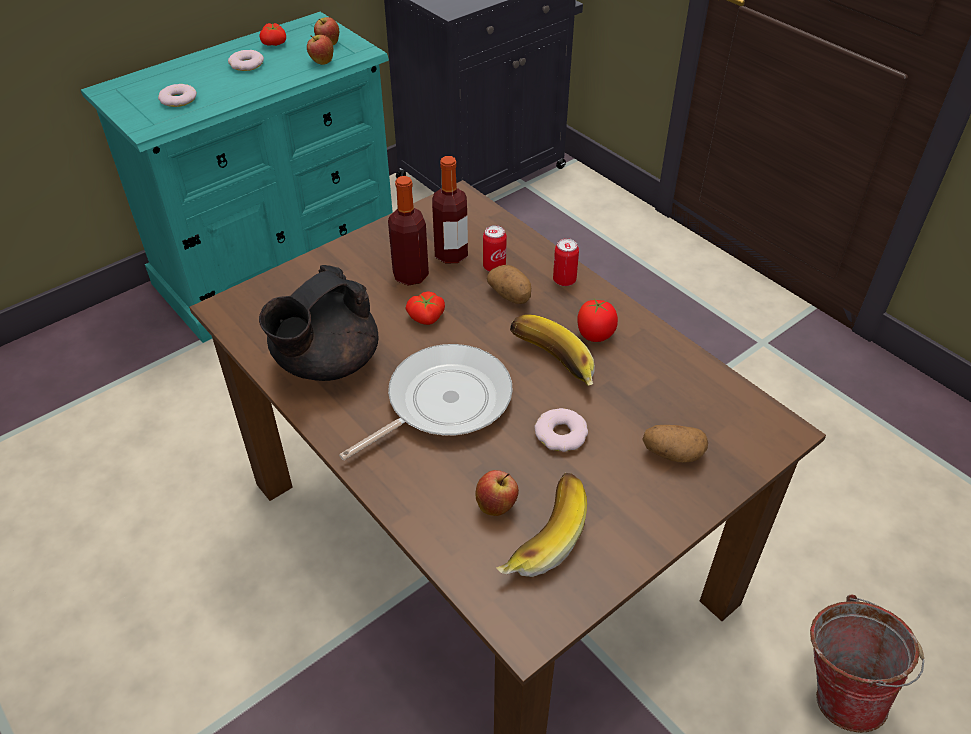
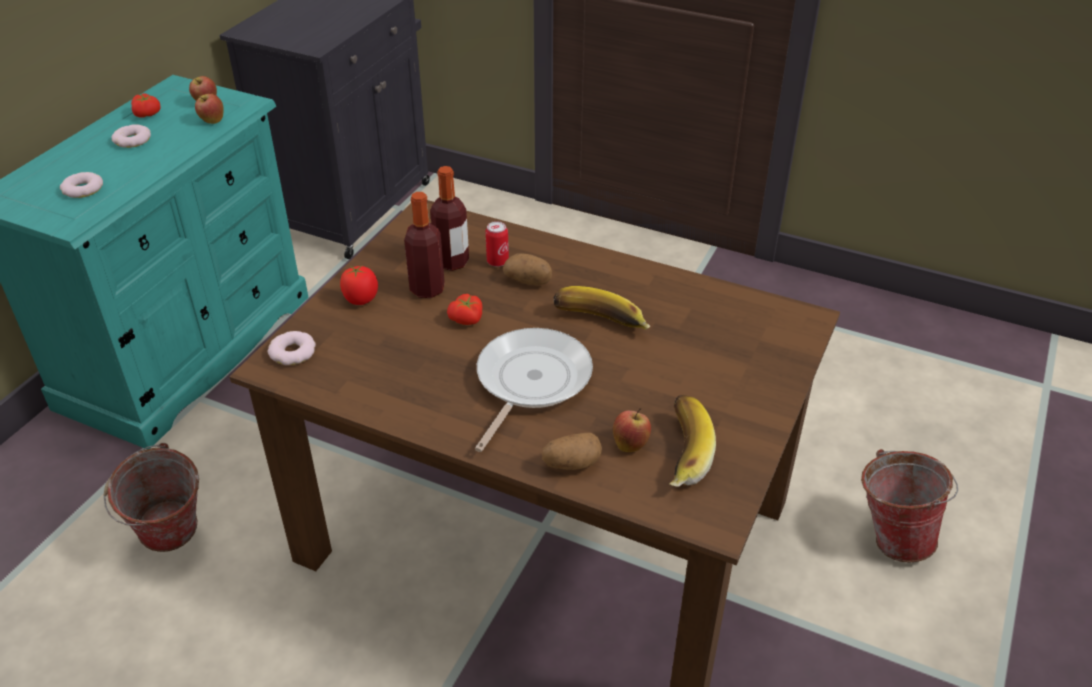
camera: 25 degrees left, 5 degrees down
black teapot [259,265,378,381] -> none
donut [534,408,588,452] -> donut moved to [268,331,316,365]
can [553,238,579,286] -> none
tomato [577,298,618,342] -> tomato moved to [340,265,378,305]
potato [642,425,708,462] -> potato moved to [542,433,602,470]
none -> bucket [104,443,199,552]

